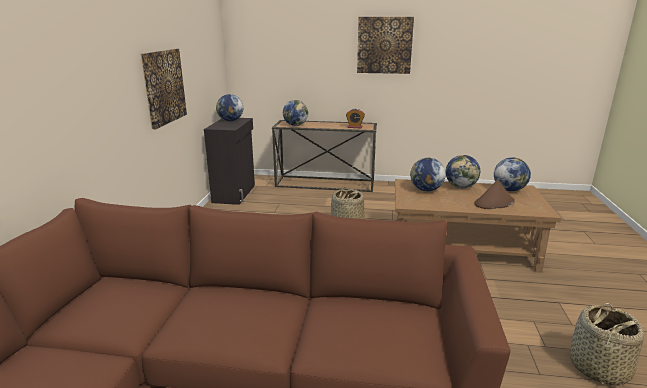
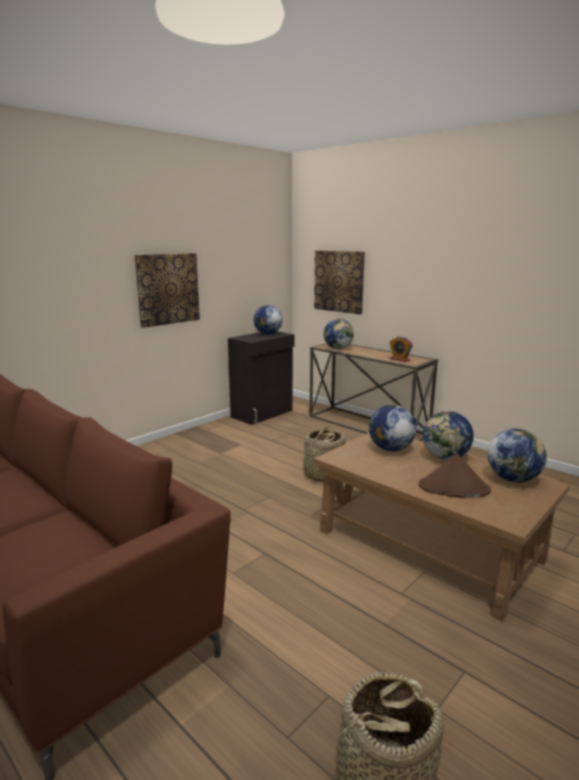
camera: 35 degrees right, 5 degrees down
picture [357,17,414,74] -> picture moved to [314,250,365,314]

